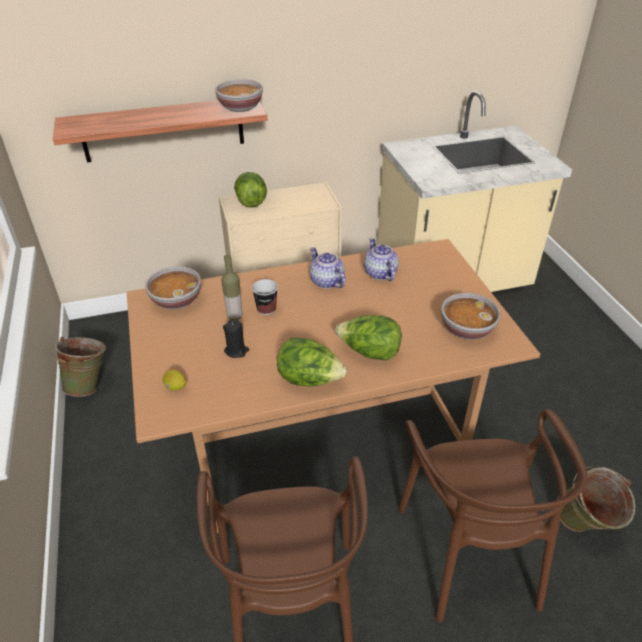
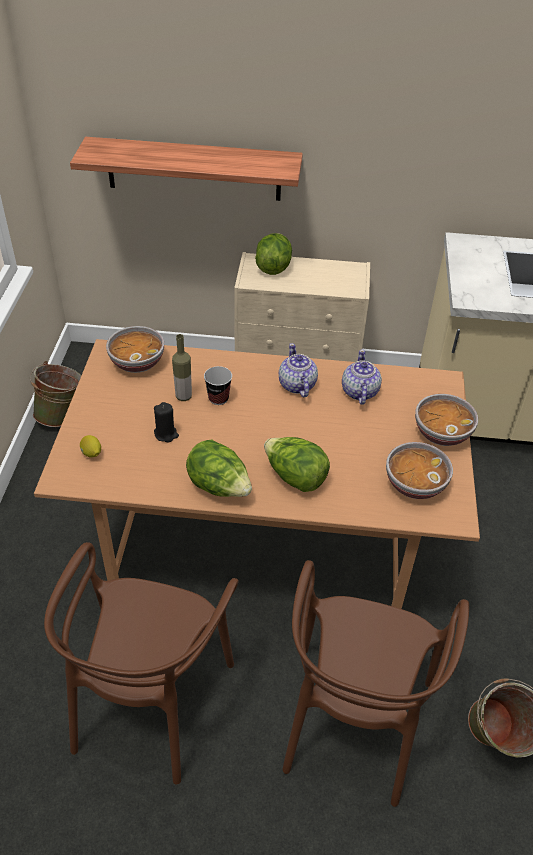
camera: 20 degrees right, 5 degrees up
bowl [215,79,263,112] -> bowl moved to [415,394,478,446]

